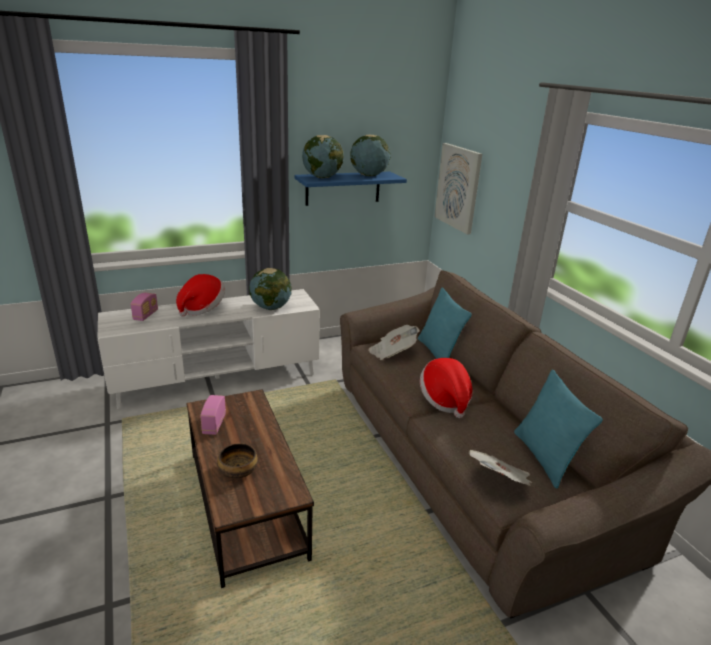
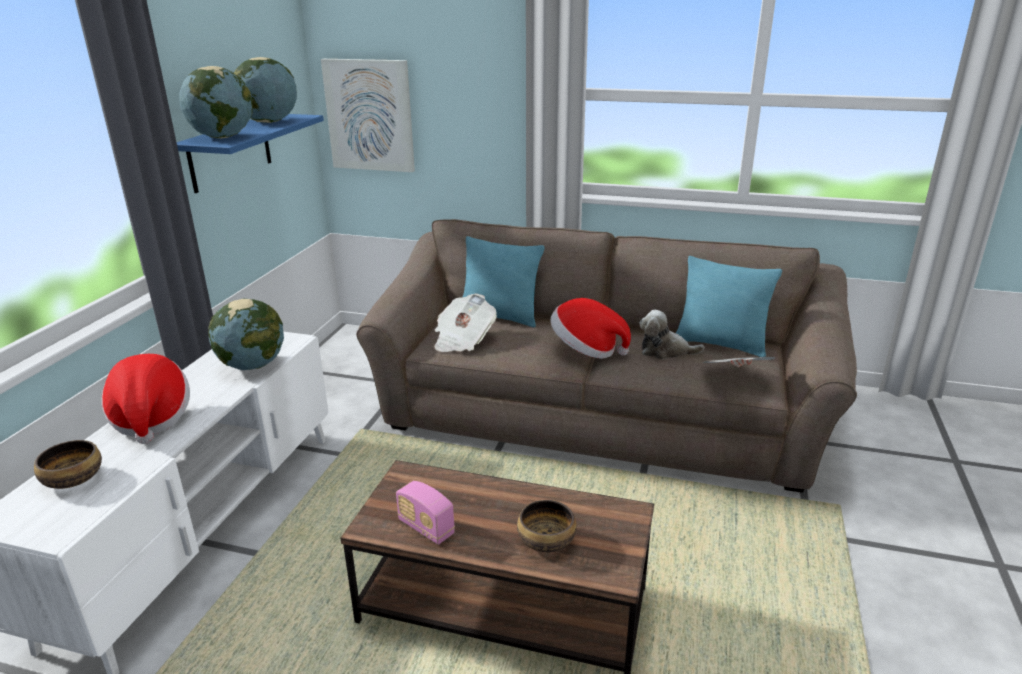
camera: 50 degrees left, 0 degrees up
radio [131,293,158,321] -> bowl [34,440,102,489]
none -> plush toy [639,310,705,359]

